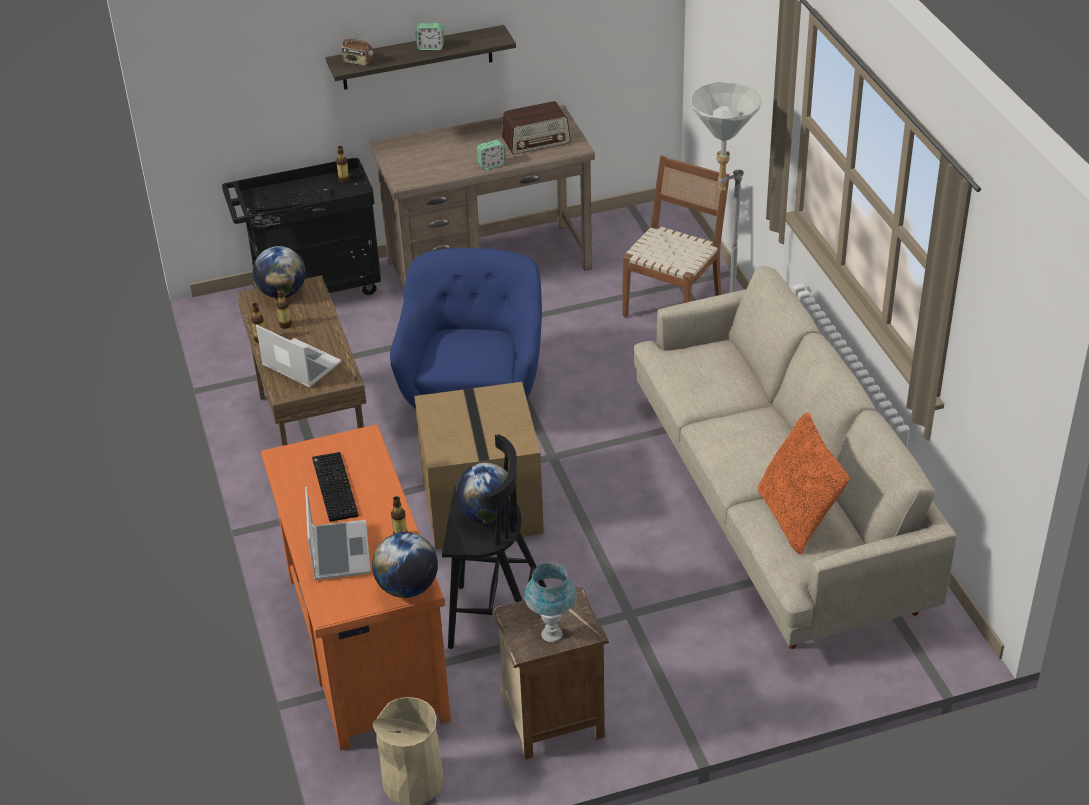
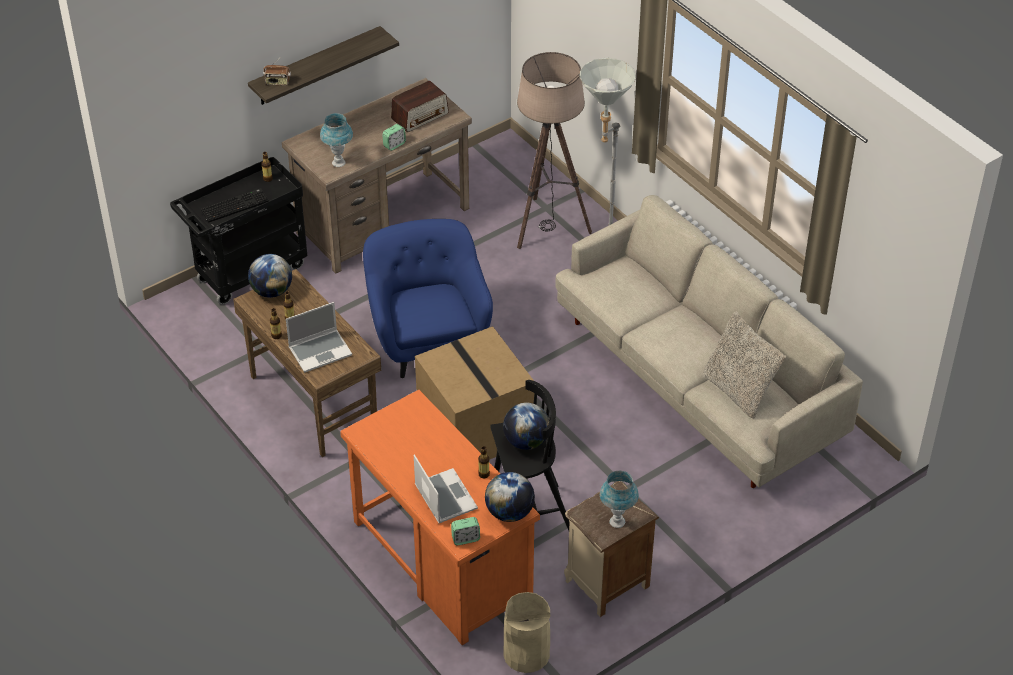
camera: 20 degrees left, 5 degrees up
laptop [256,325,341,388] -> laptop turned 135 degrees clockwise [286,302,352,373]
keyboard [312,452,359,522] -> none
alarm clock [416,23,444,50] -> alarm clock moved to [451,517,480,545]
chair [623,155,730,317] -> floor lamp [517,52,592,249]
orange pillow [758,412,850,555] -> beige pillow [703,311,786,419]
none -> blue table lamp [320,113,353,167]

